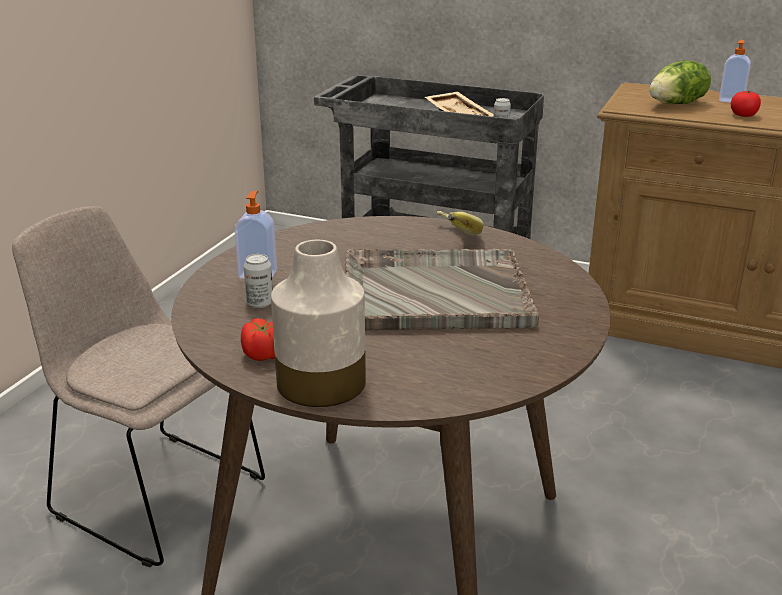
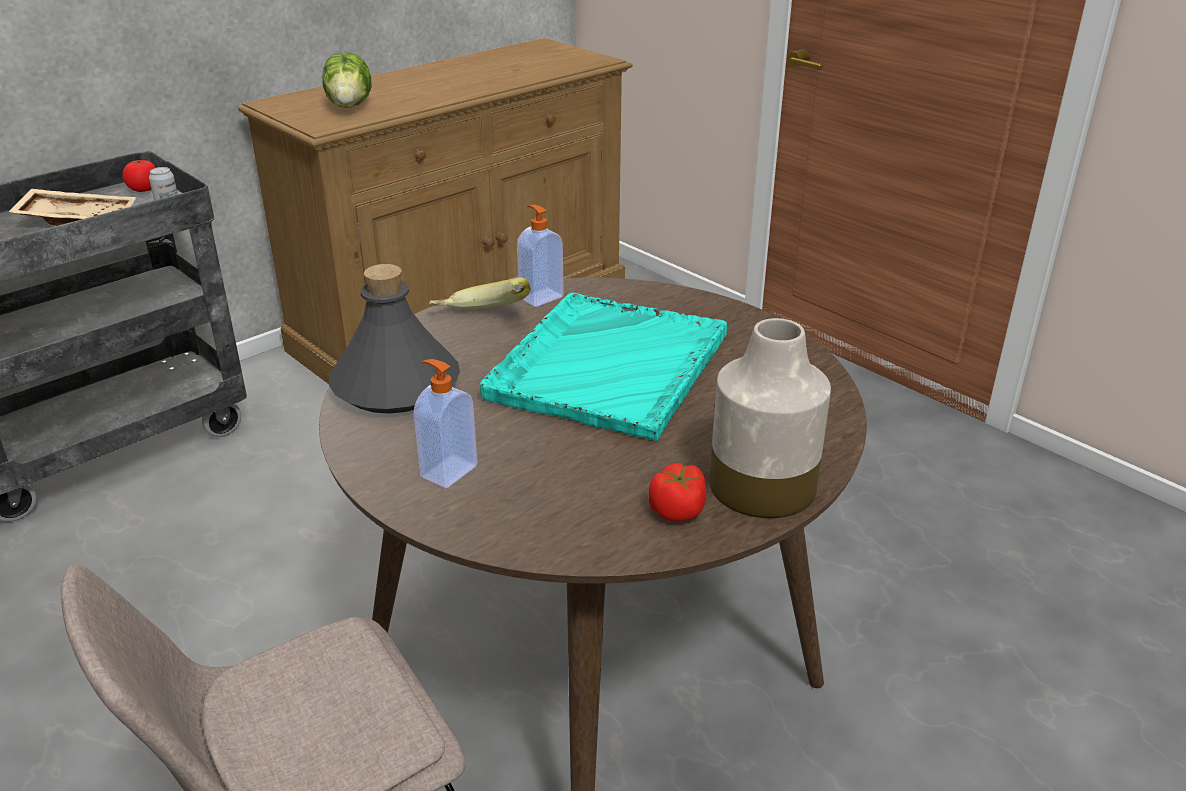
camera: 65 degrees left, 5 degrees up
can [244,254,273,308] -> none
grey tray [345,249,539,331] -> turquoise tray [480,293,727,441]
soap dispenser [719,40,751,103] -> soap dispenser moved to [517,205,564,307]
tomato [731,91,761,117] -> tomato moved to [123,160,156,192]
none -> grey bottle [329,264,460,414]

